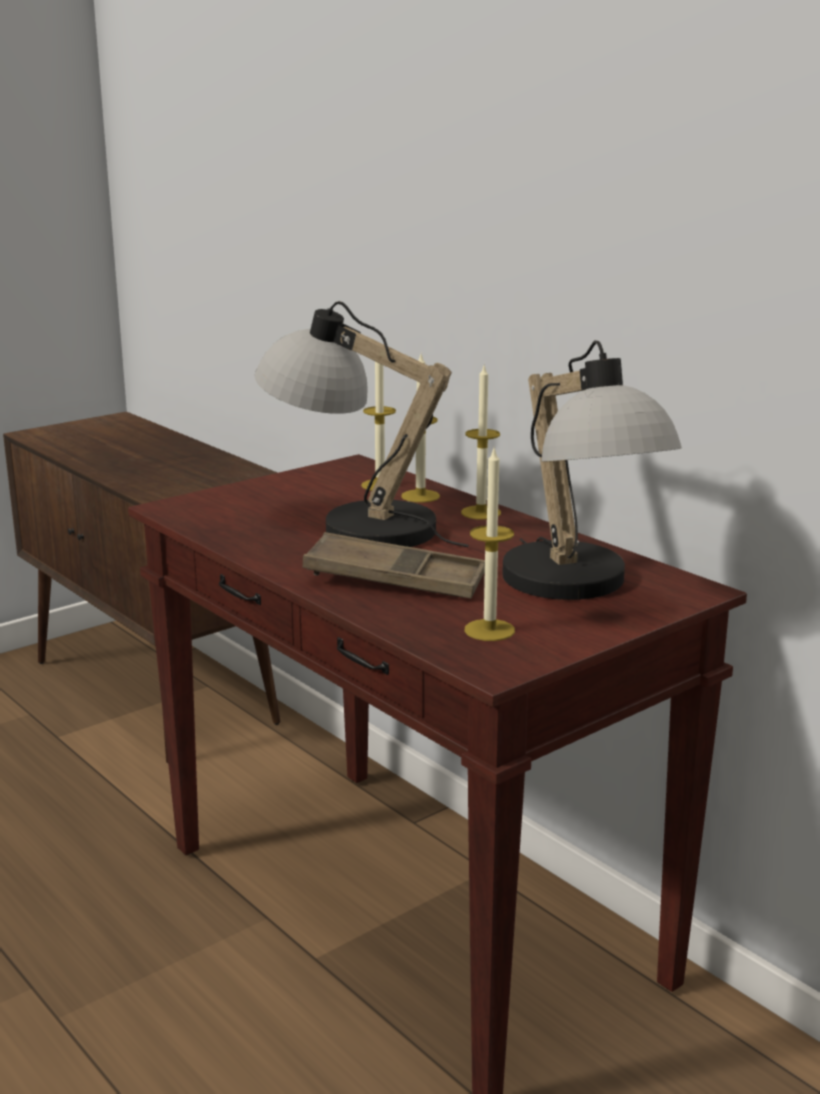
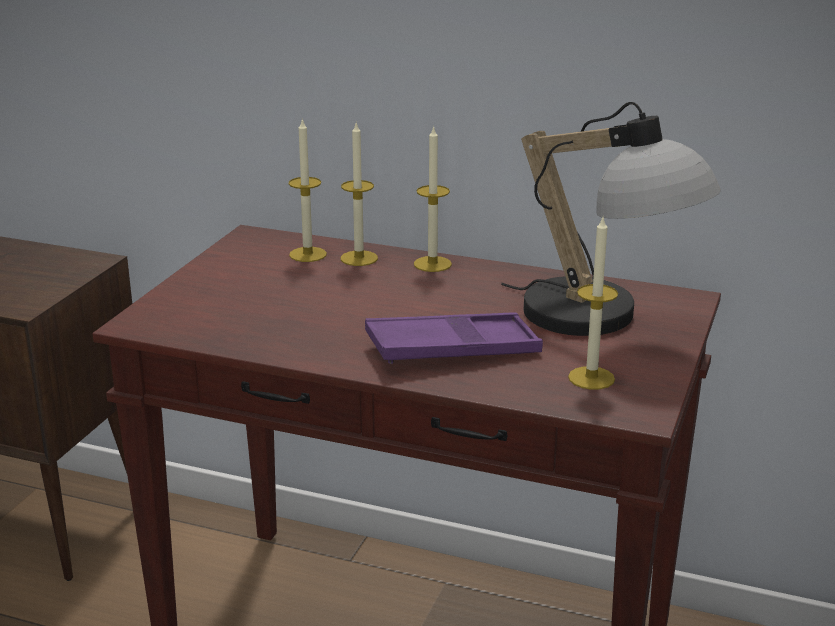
camera: 30 degrees left, 5 degrees up
table lamp [255,301,469,547] -> none
brown tray [302,532,485,599] -> purple tray [365,313,543,364]

